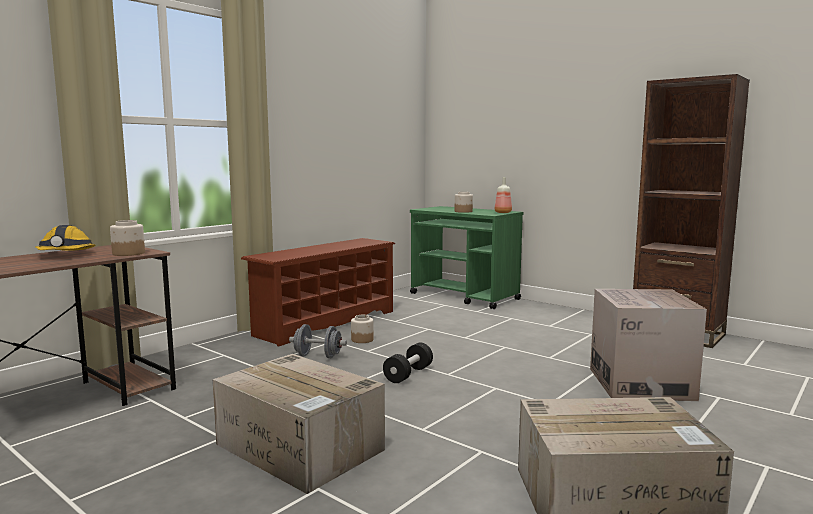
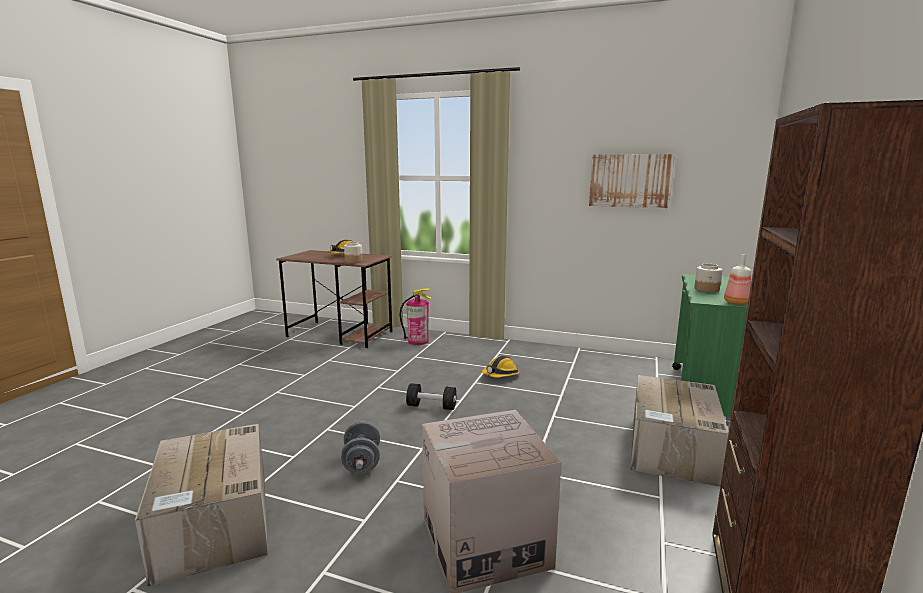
camera: 70 degrees right, 5 degrees up
cardboard box [212,354,385,494] -> cardboard box moved to [630,375,729,487]
brown shoe rack [241,238,395,347] -> none
grey dumbbell [289,324,347,358] -> grey dumbbell moved to [341,421,380,474]
jar [351,315,374,343] -> hard hat [482,356,519,378]
none -> fire extinguisher [399,288,432,345]
none -> picture [589,154,675,208]

